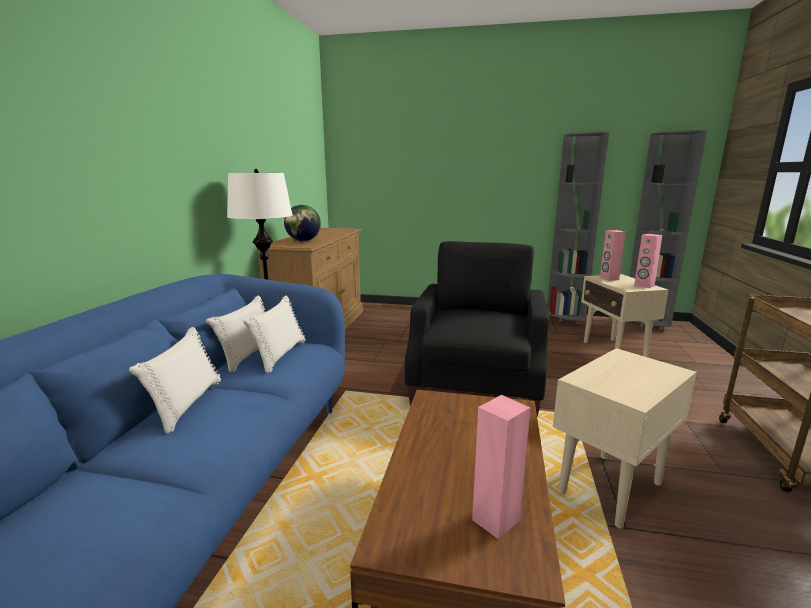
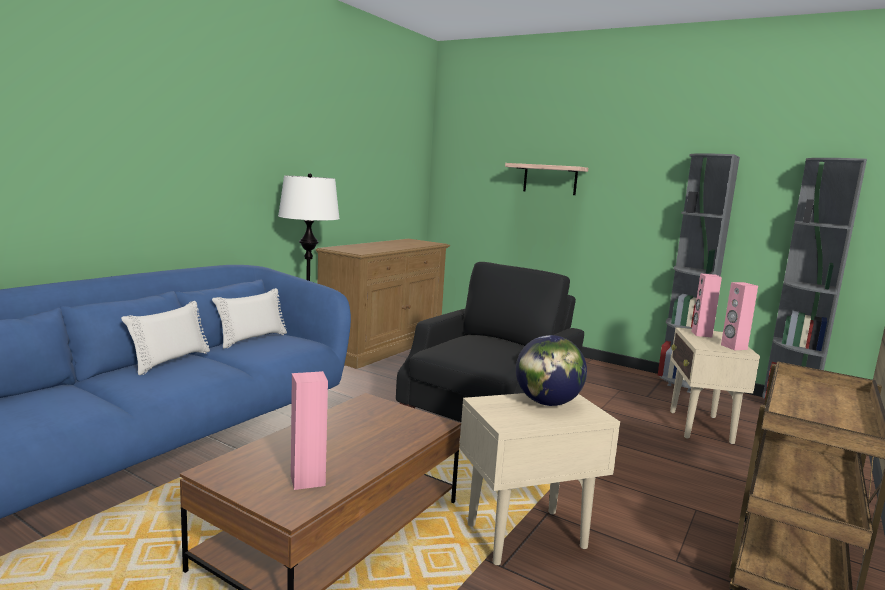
camera: 20 degrees right, 5 degrees down
white pillow [243,296,306,373] -> none
globe [284,205,321,241] -> globe moved to [516,335,587,406]
none -> shelf [505,163,588,195]

